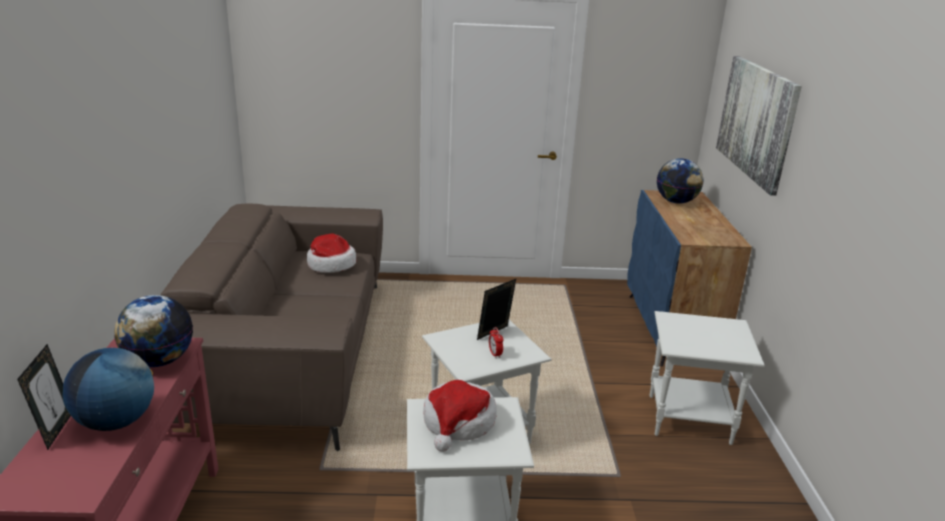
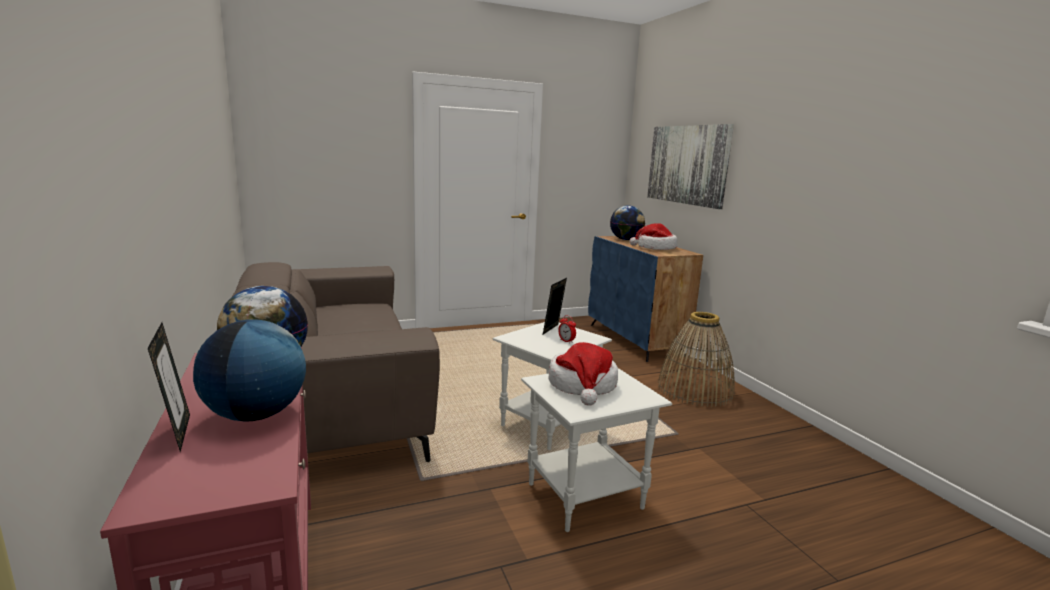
camera: 20 degrees left, 10 degrees down
hat [307,233,356,273] -> hat moved to [630,223,678,250]
white side table [650,311,765,445] -> basket [658,312,735,407]

